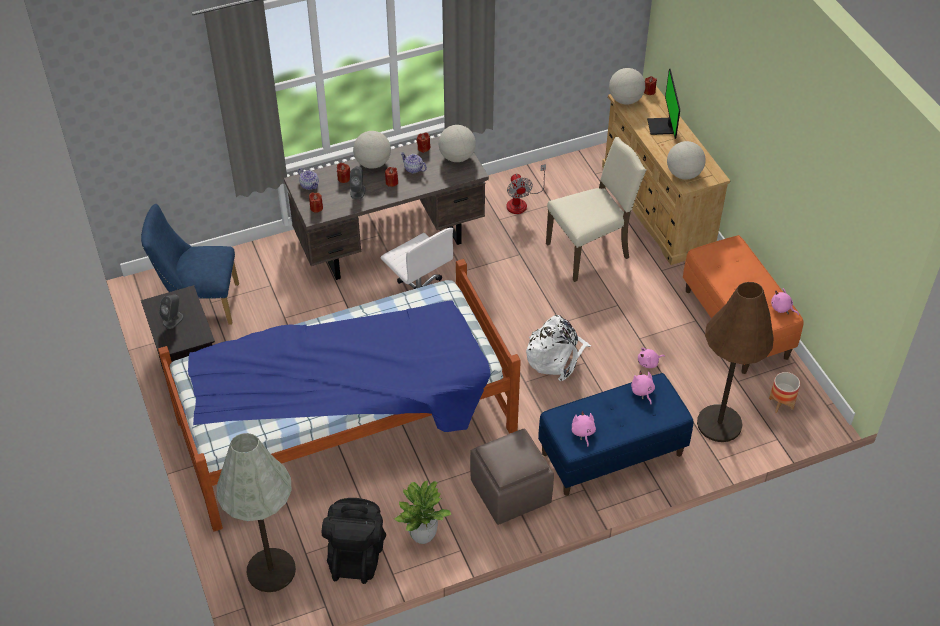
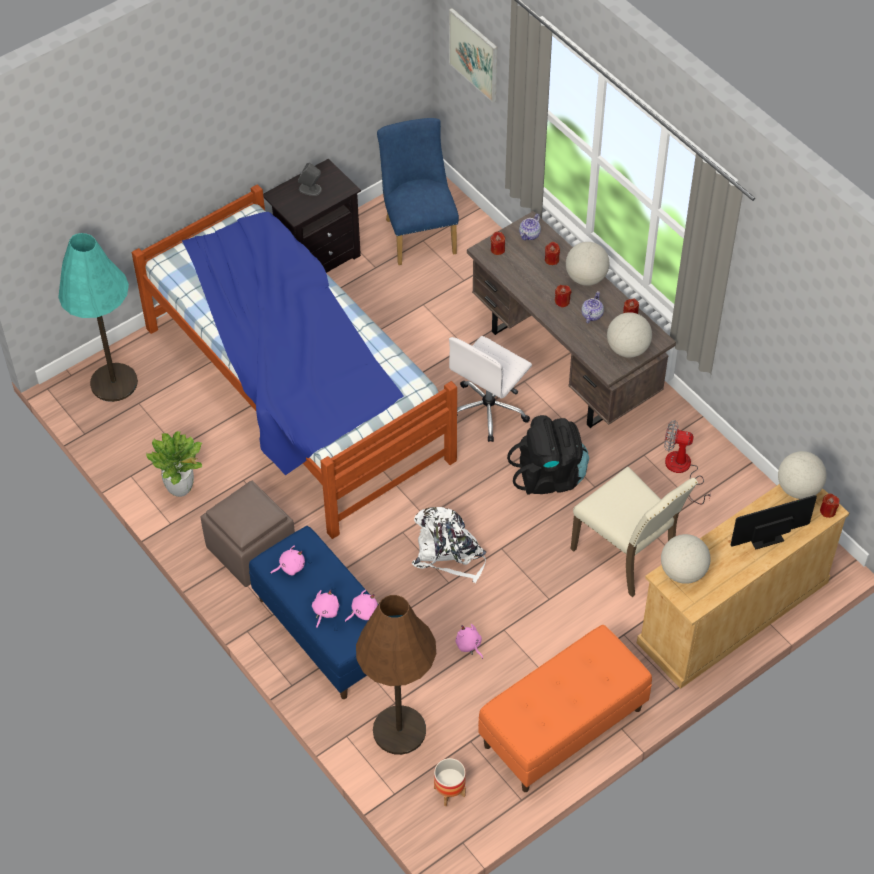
camera: 75 degrees right, 5 degrees up
grey floor lamp [217,433,296,592] -> turquoise floor lamp [58,233,138,402]
black backpack [322,498,386,584] -> black backpack moved to [507,415,589,495]
grey speaker [350,166,366,199] -> none
fan [506,164,546,214] -> fan turned 45 degrees clockwise [664,420,712,504]
pink plush toy [771,288,799,315] -> pink plush toy moved to [312,589,339,628]
none -> picture [449,8,497,102]

